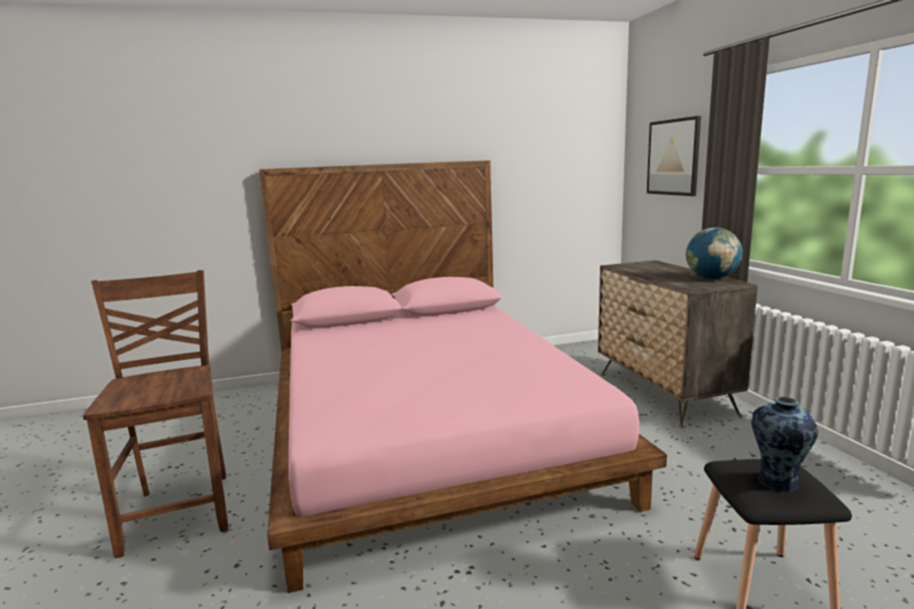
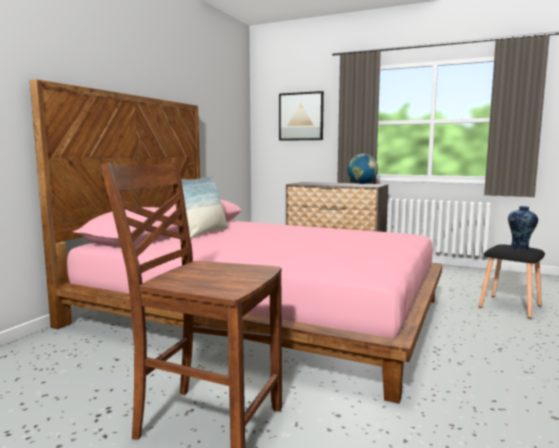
camera: 50 degrees left, 5 degrees down
none -> pillow [181,176,228,239]

